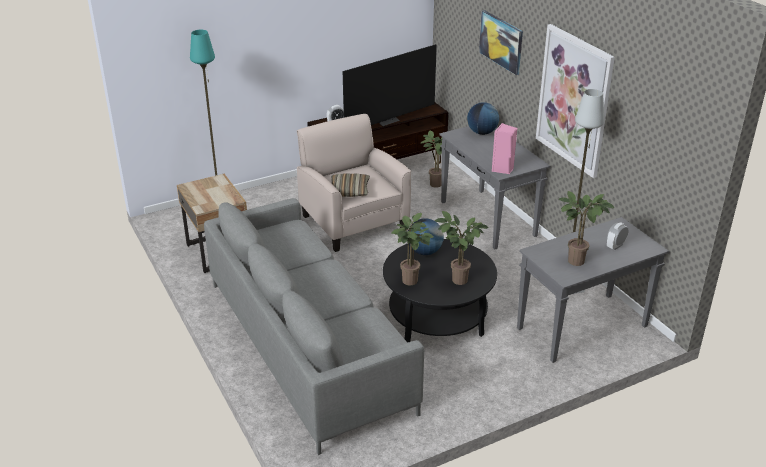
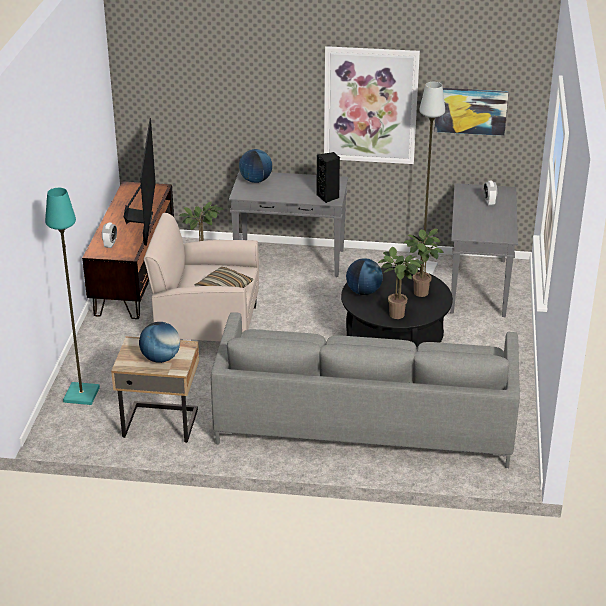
camera: 55 degrees left, 0 degrees up
picture [479,10,523,75] -> picture moved to [434,88,509,136]
pink speaker [492,123,517,174] -> black speaker [316,152,340,203]
potted plant [559,191,614,266] -> none
none -> globe [139,322,180,363]

